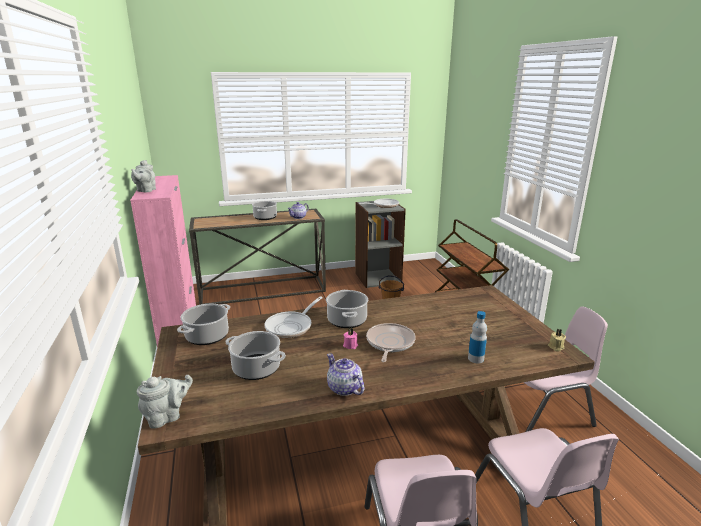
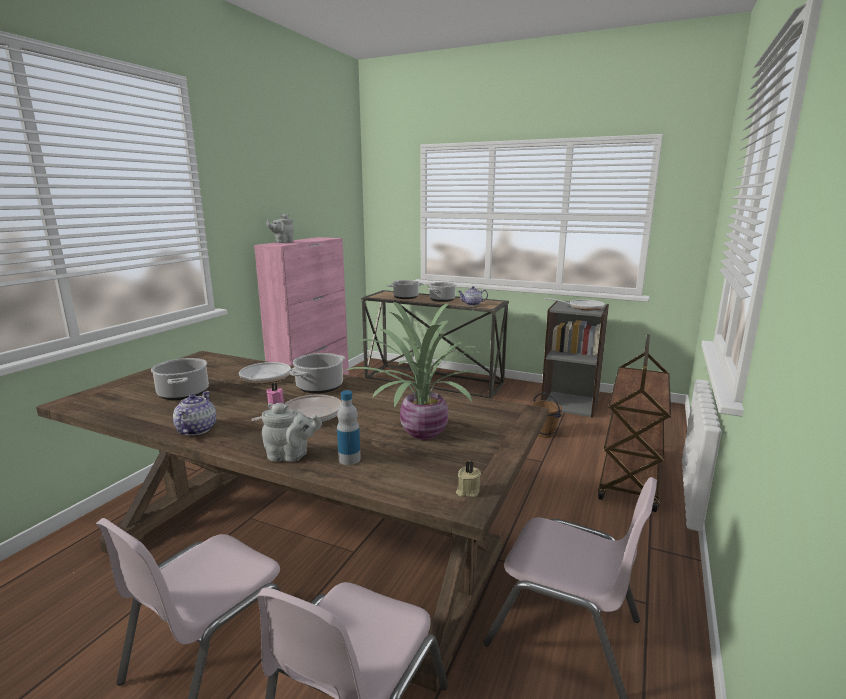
camera: 40 degrees right, 5 degrees down
grey teapot [137,375,193,429] -> grey teapot moved to [262,403,322,462]
cooking pot [177,304,230,345] -> cooking pot moved to [388,280,424,299]
none -> potted plant [342,302,490,440]

